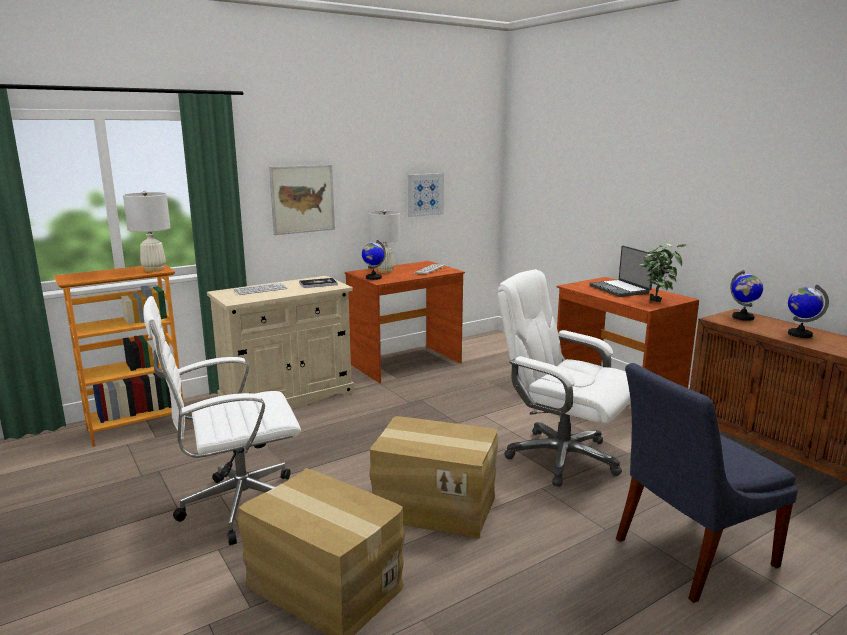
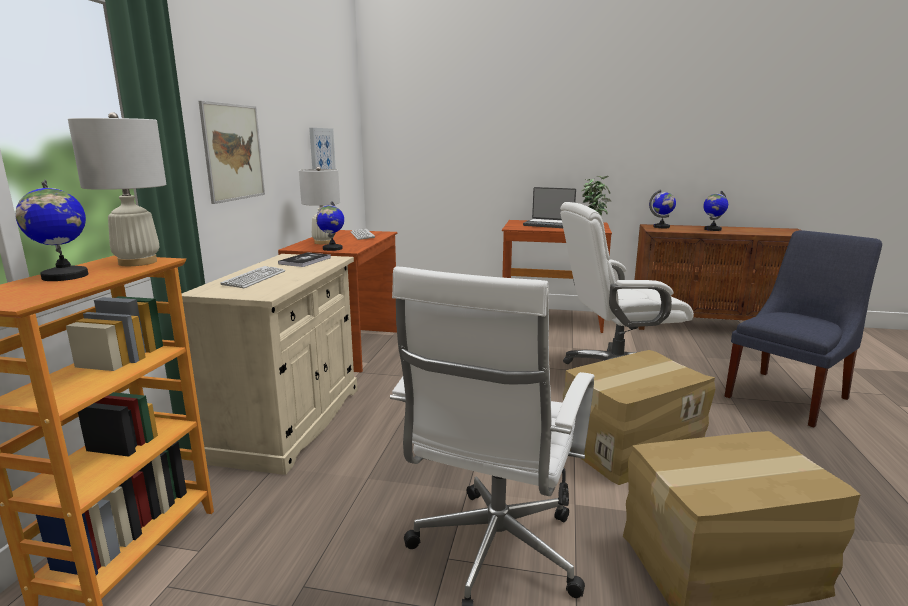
camera: 45 degrees left, 0 degrees up
blue chair [616,363,798,603] -> blue chair turned 150 degrees counterclockwise [725,230,882,428]
none -> globe [15,179,88,281]

